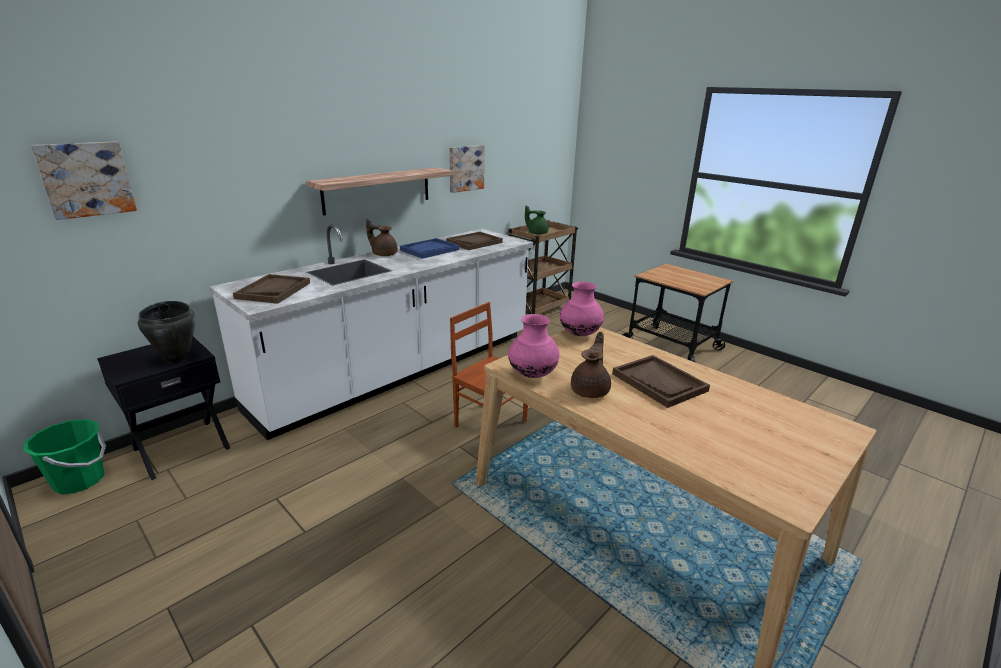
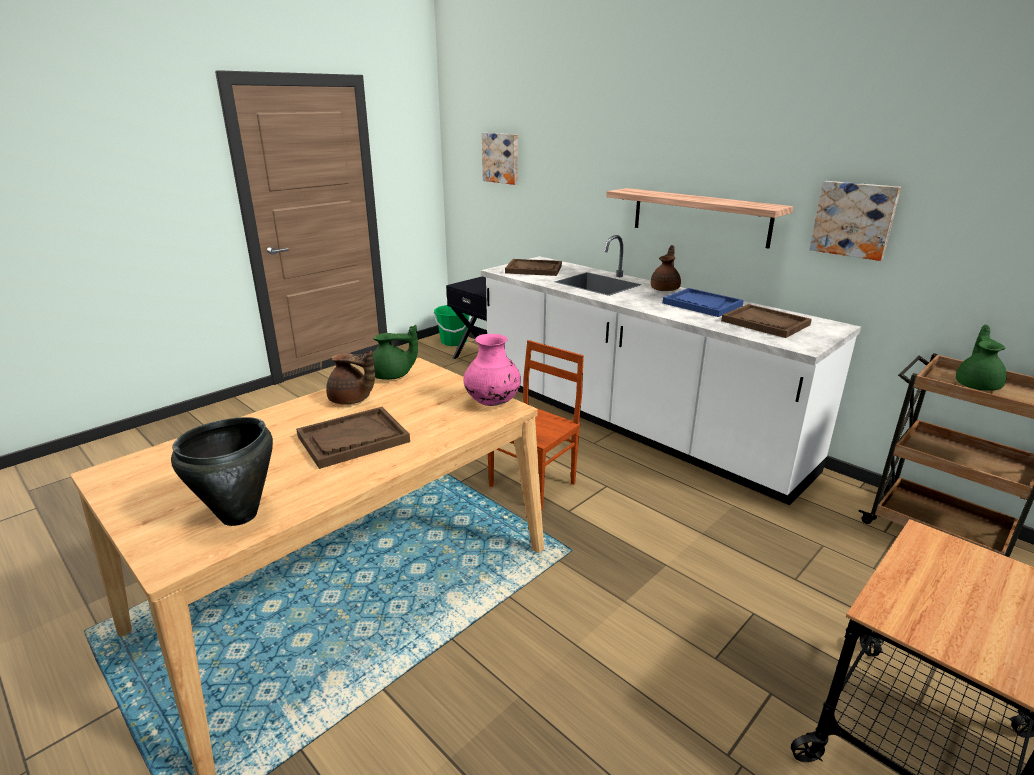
camera: 90 degrees right, 0 degrees up
black cooking pot [138,301,196,363] -> black cooking pot moved to [171,417,273,526]
pink vase [508,314,559,378] -> green teapot [373,325,418,380]

